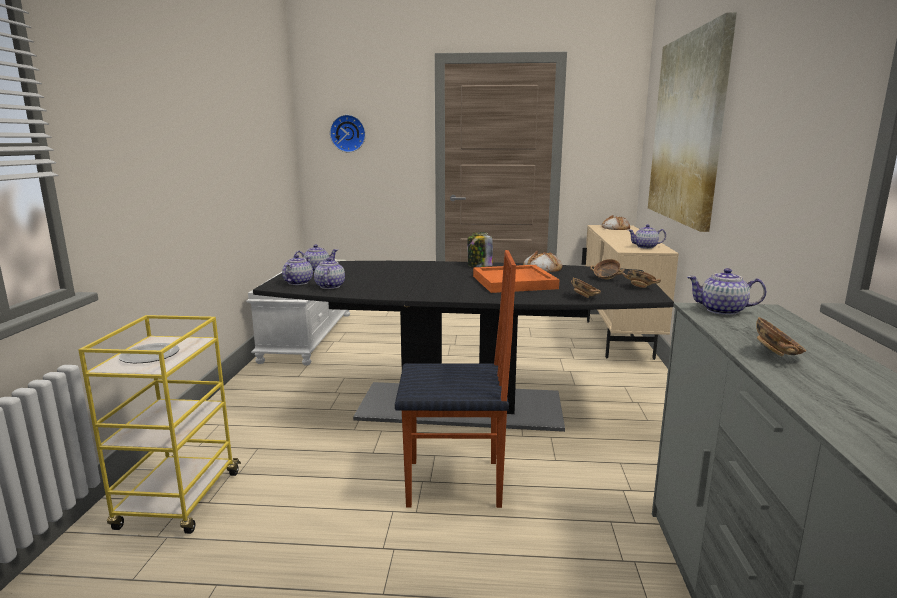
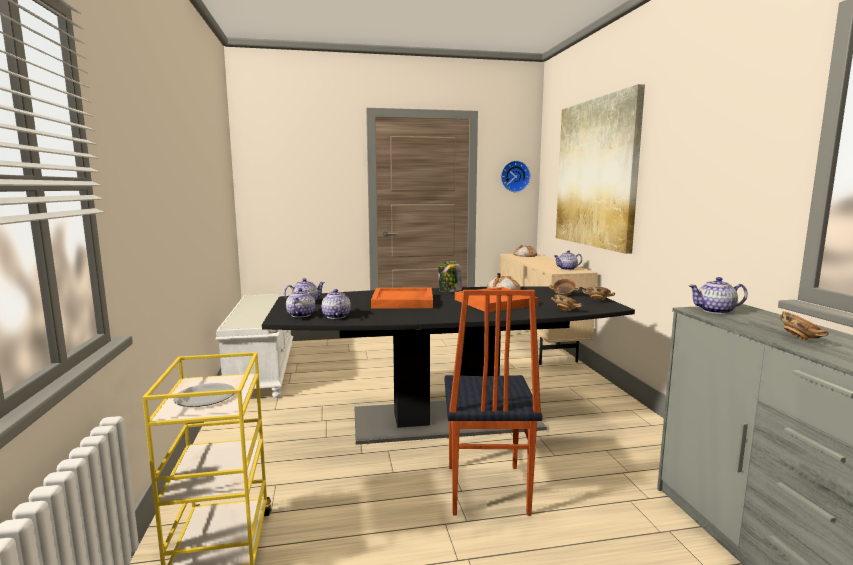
camera: 15 degrees left, 5 degrees down
wall clock [330,115,366,152] -> wall clock moved to [501,161,530,192]
chair [395,250,516,508] -> chair turned 105 degrees clockwise [444,290,543,516]
none -> orange tray [371,288,433,308]

